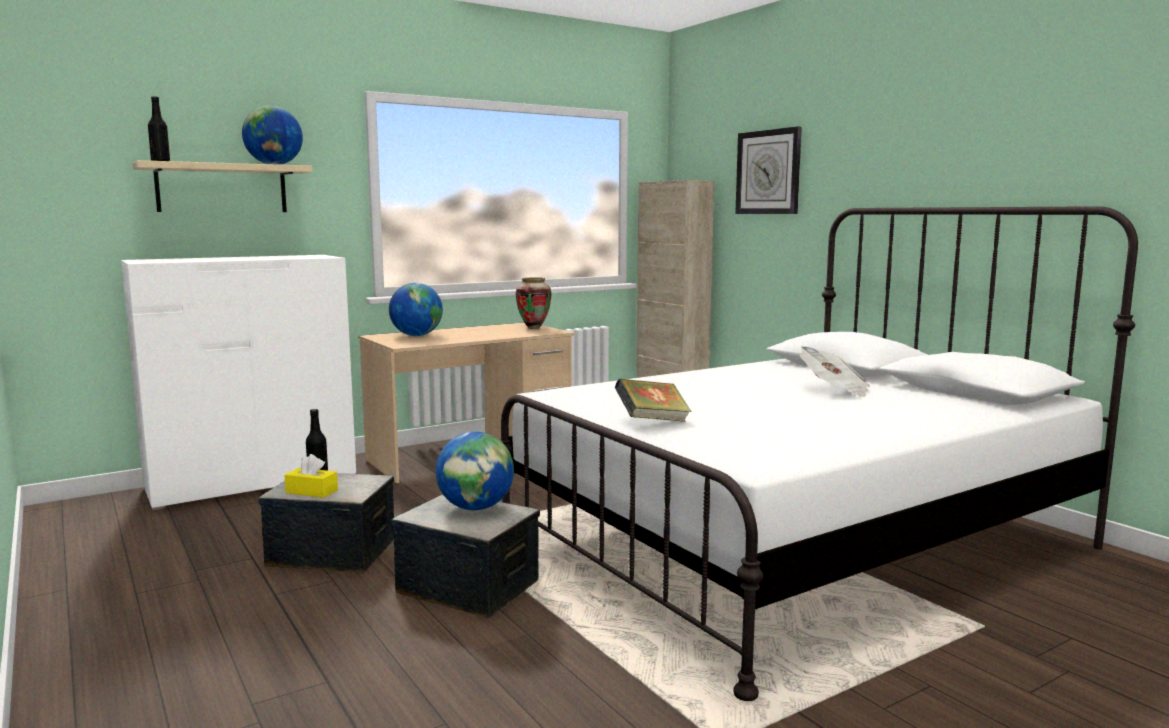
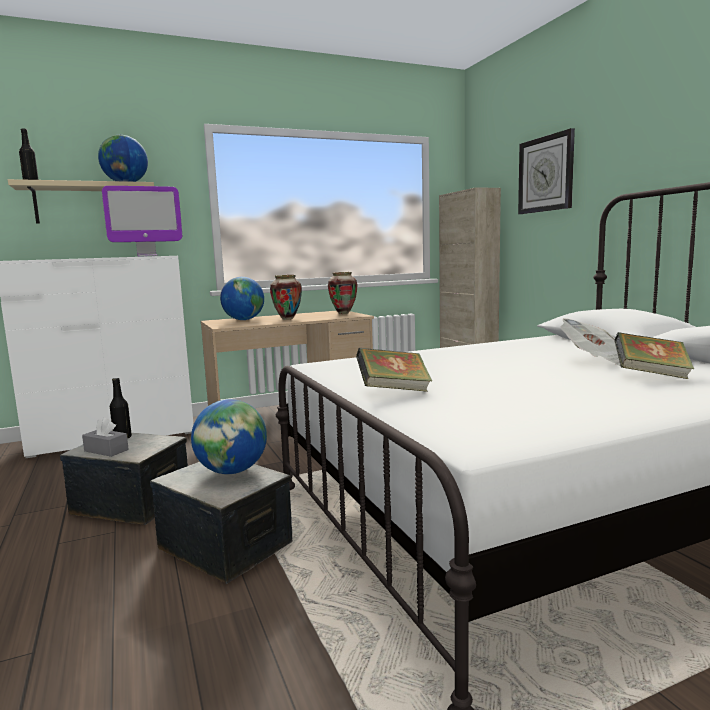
camera: 10 degrees right, 0 degrees up
yellow tissue box [284,454,338,498] -> grey tissue box [82,417,128,457]
none -> monitor [102,186,182,257]
none -> vase [270,275,302,320]
none -> book [614,332,694,379]

